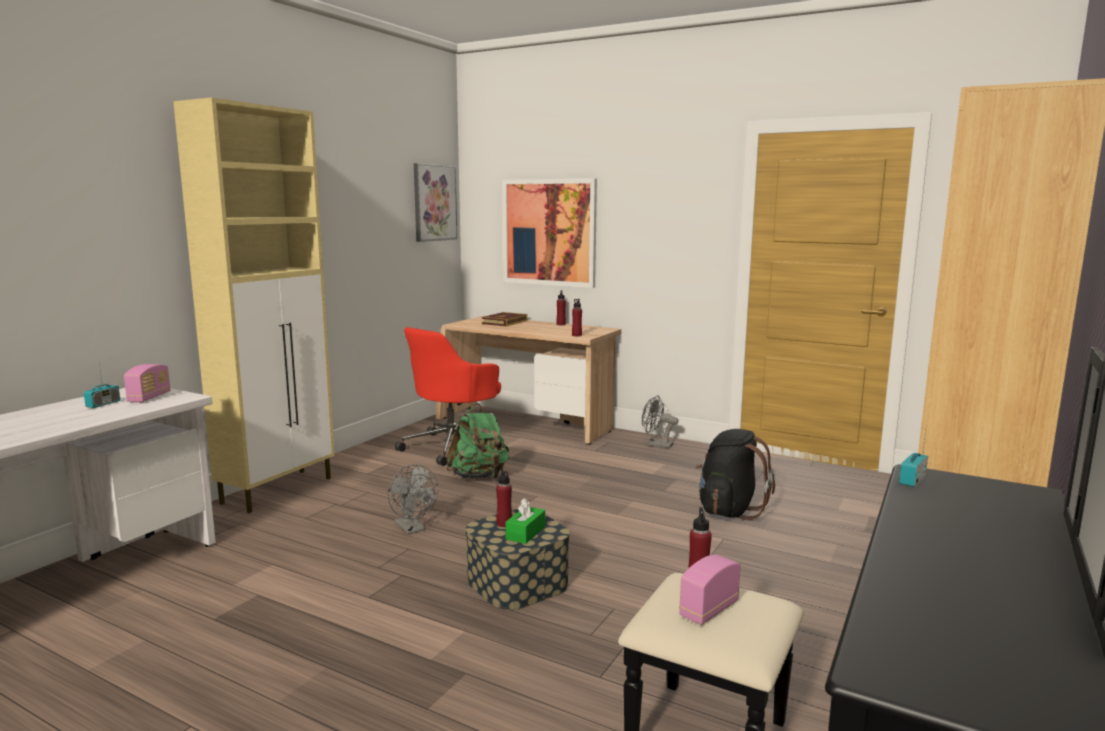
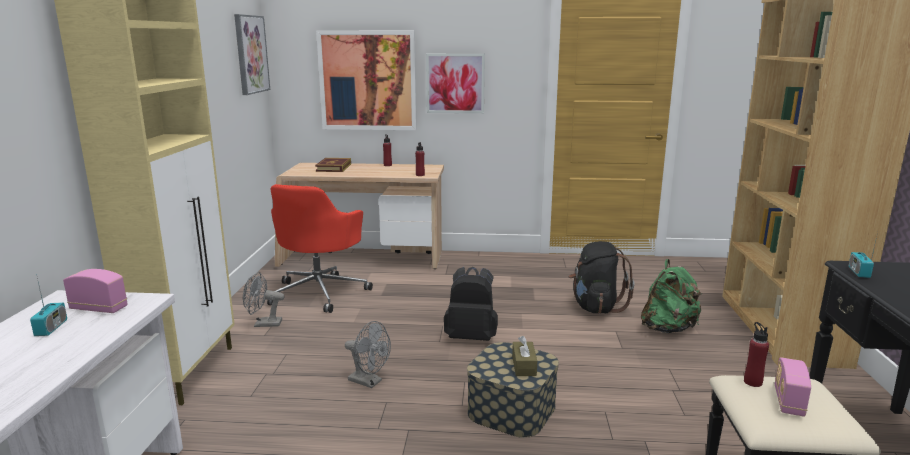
camera: 25 degrees left, 5 degrees up
radio [124,364,170,403] -> radio turned 60 degrees counterclockwise [63,269,128,313]
green backpack [447,403,509,478] -> green backpack moved to [641,259,702,333]
red bottle [496,469,512,527] -> none
green tissue box [505,498,545,544] -> brown tissue box [512,336,537,376]
grey fan [642,395,679,448] -> grey fan moved to [243,272,284,327]
none -> picture [426,54,485,113]
none -> black backpack [444,267,498,341]

